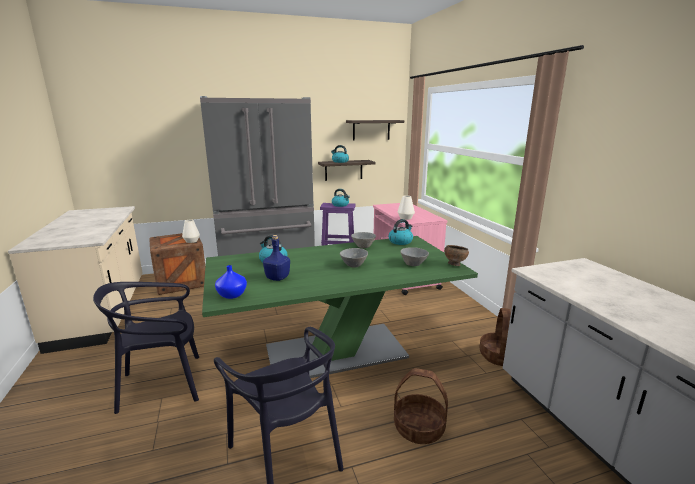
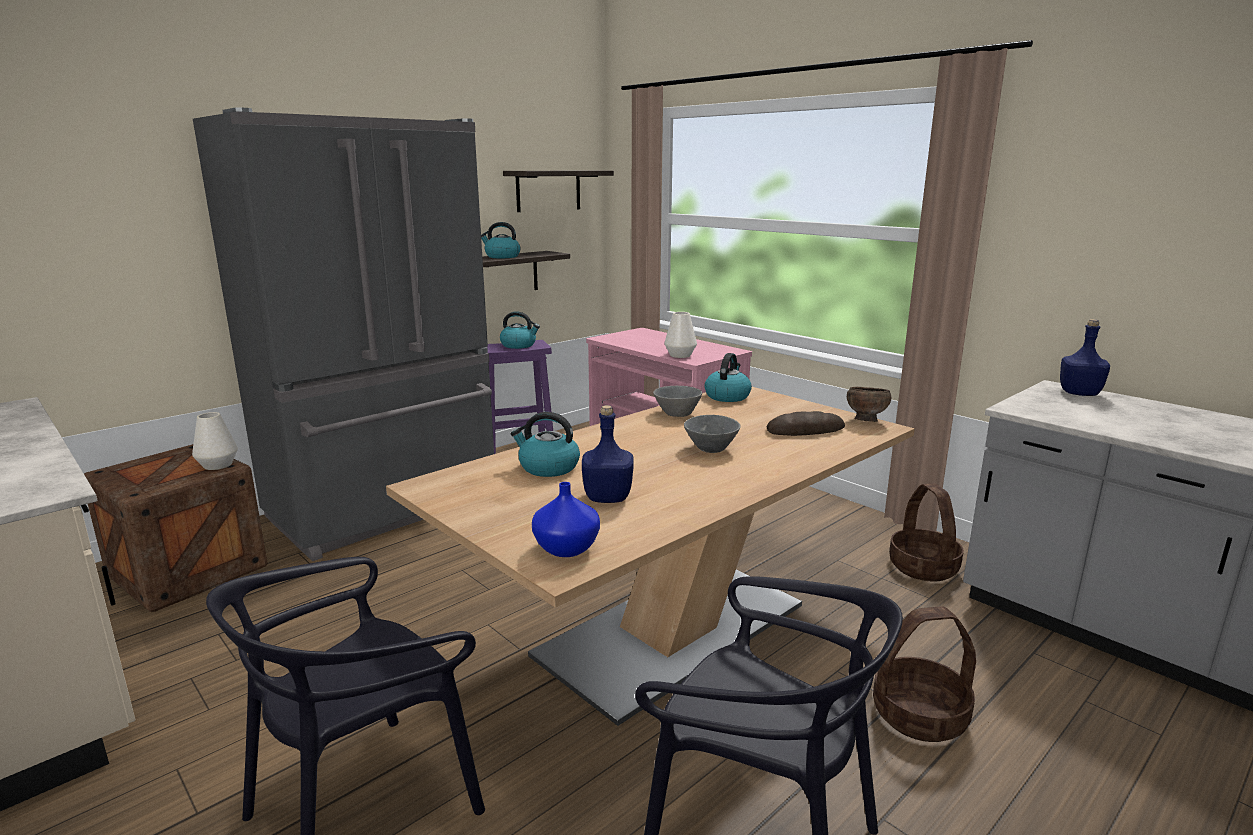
camera: 25 degrees left, 0 degrees up
green dining table [202,236,478,378] -> beige dining table [386,387,915,726]
grey bowl [400,247,429,266] -> bread [767,411,845,436]
none -> blue bottle [1060,319,1110,396]

